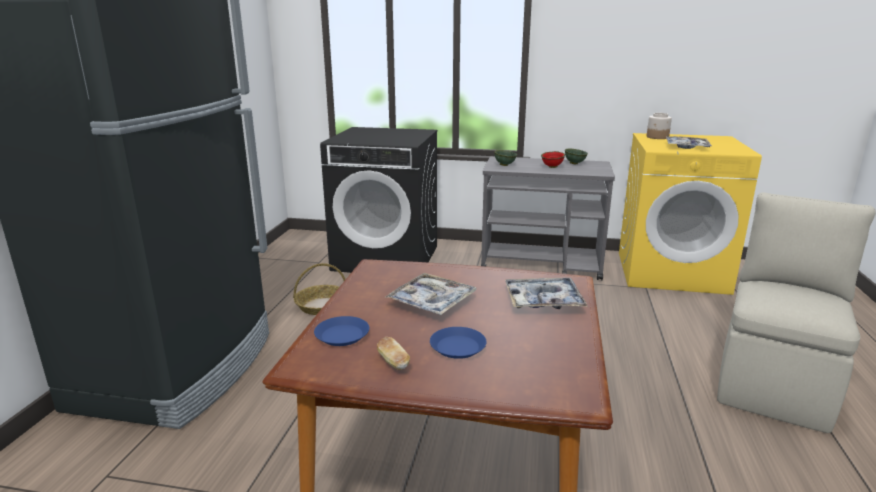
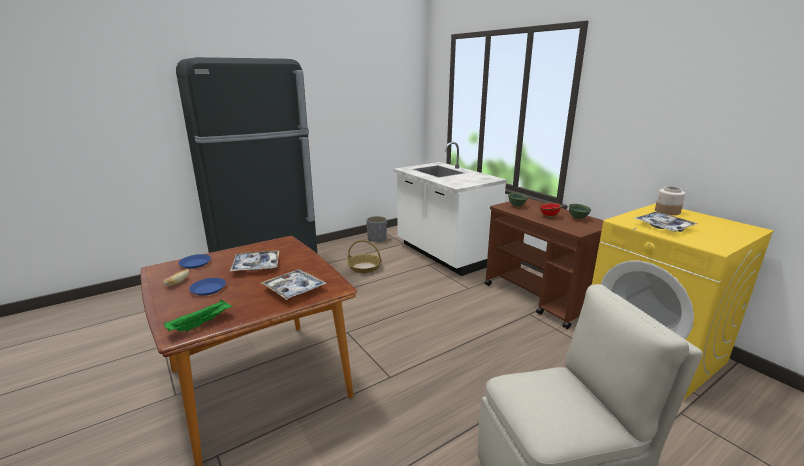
camera: 45 degrees right, 0 degrees up
black washing machine [320,127,437,273] -> white counter [394,142,507,276]
grey cart [481,157,615,280] -> brown cart [485,198,604,329]
none -> green tray [164,300,233,332]
none -> grey planter [366,216,387,242]

